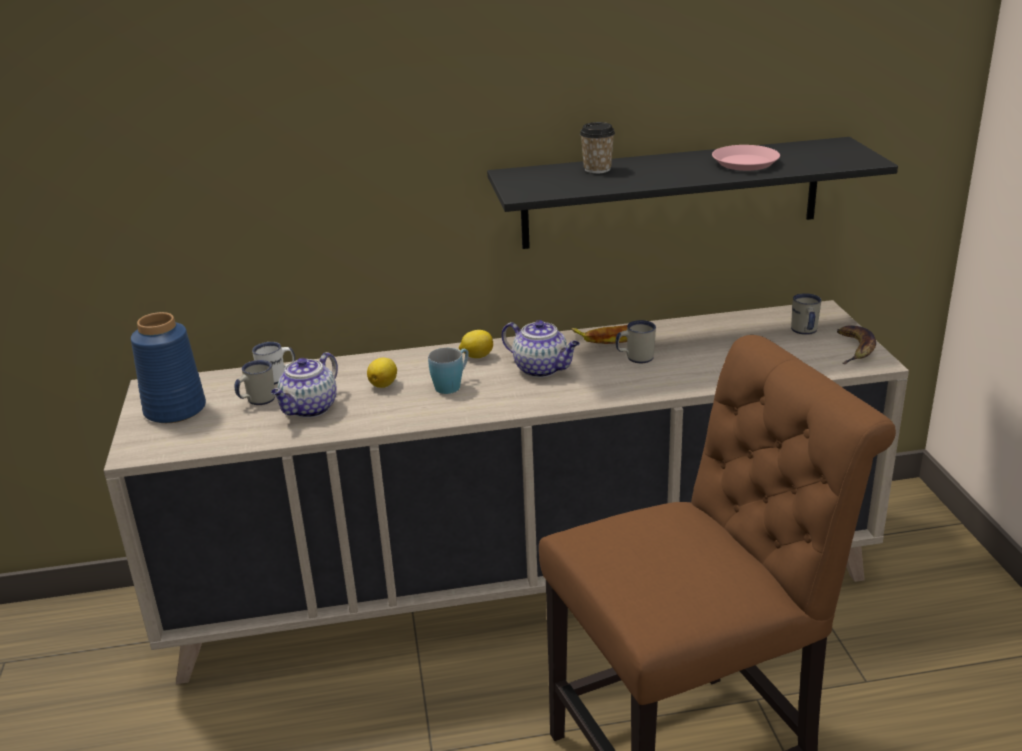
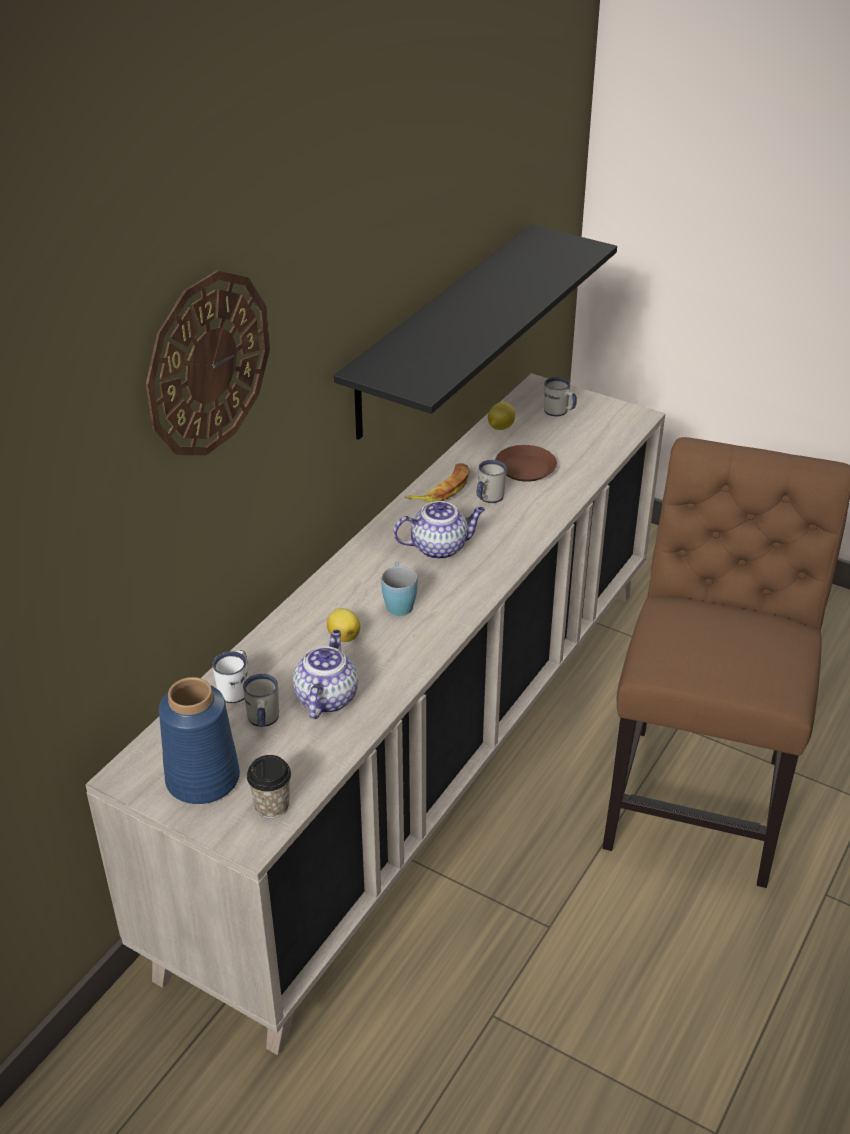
camera: 50 degrees left, 10 degrees up
teapot [271,352,338,418] -> teapot turned 150 degrees counterclockwise [293,629,358,719]
lemon [459,330,493,358] -> lemon moved to [488,402,515,430]
cup [580,122,615,174] -> cup moved to [247,755,291,819]
pink plate [712,145,780,171] -> none
banana [837,325,876,364] -> none
none -> wall clock [146,270,270,455]
none -> brown plate [495,445,557,482]

